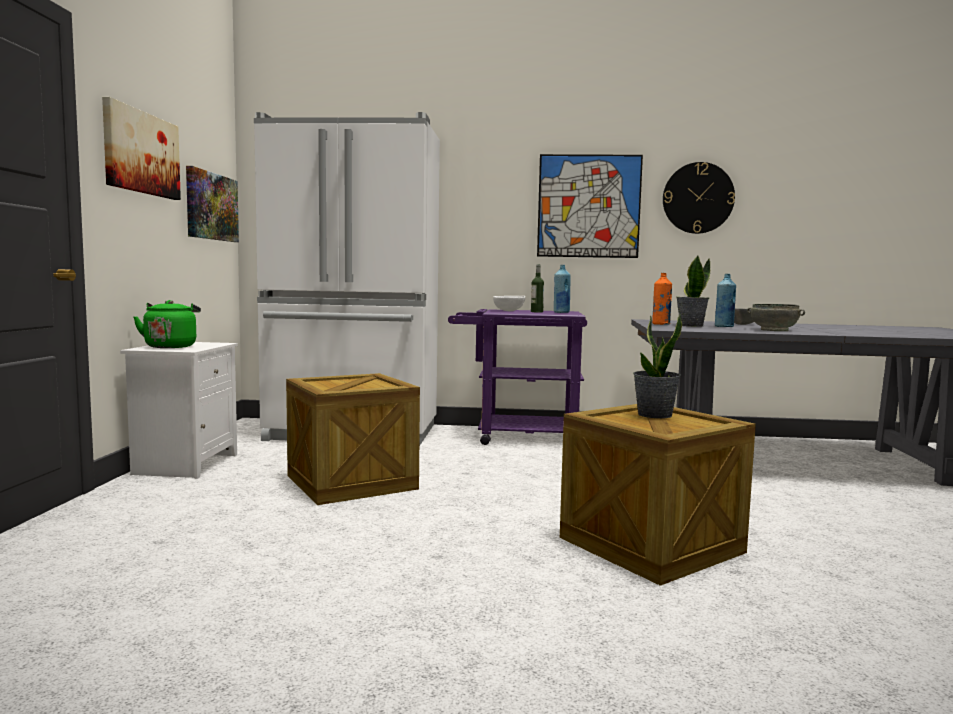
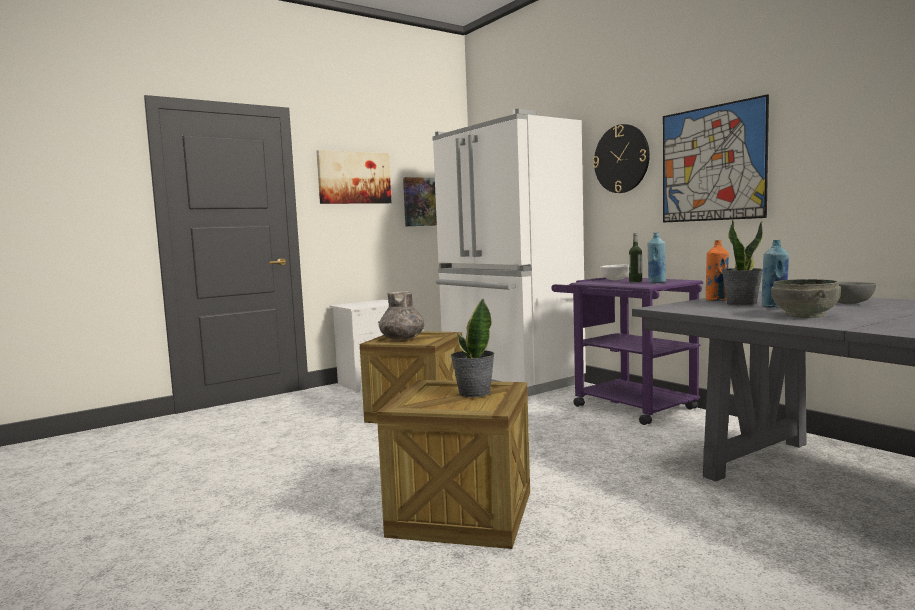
camera: 50 degrees right, 0 degrees up
green kettle [133,300,201,348] -> none
wall clock [663,162,735,234] -> wall clock moved to [593,124,650,193]
none -> grey vase [379,291,424,340]

